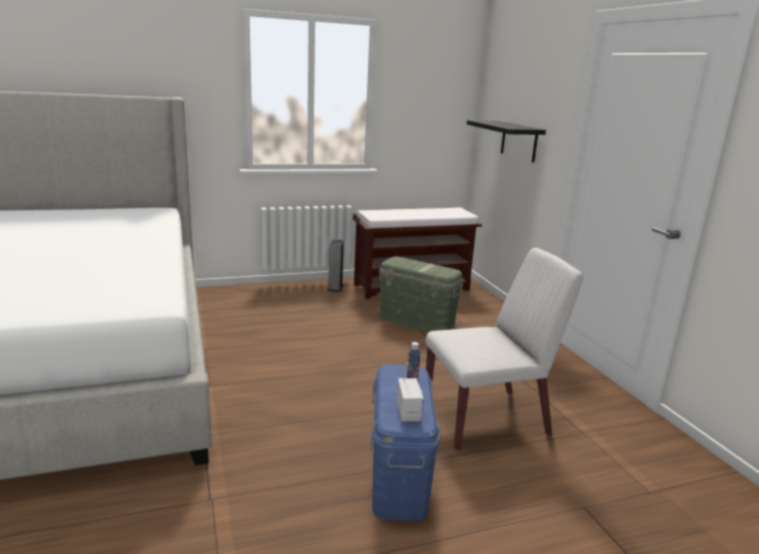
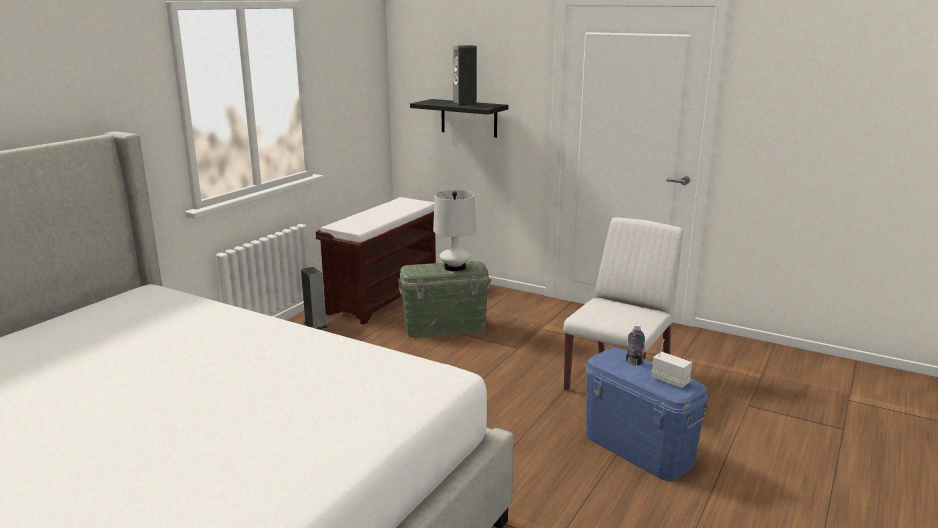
camera: 40 degrees left, 0 degrees up
none -> white table lamp [433,190,477,271]
none -> speaker [452,45,478,106]

